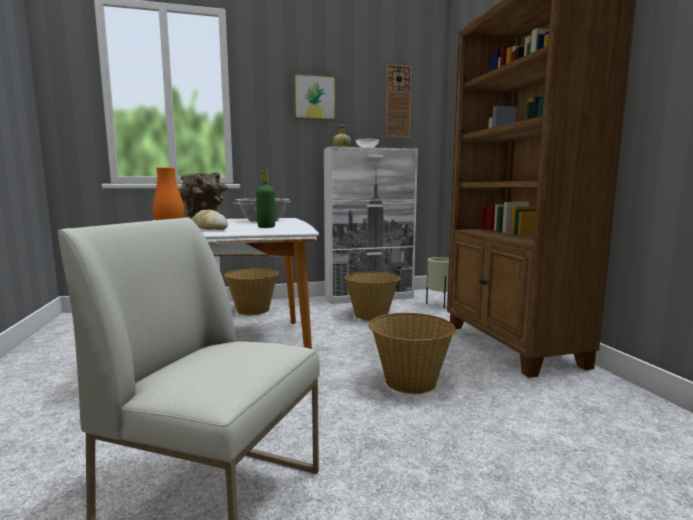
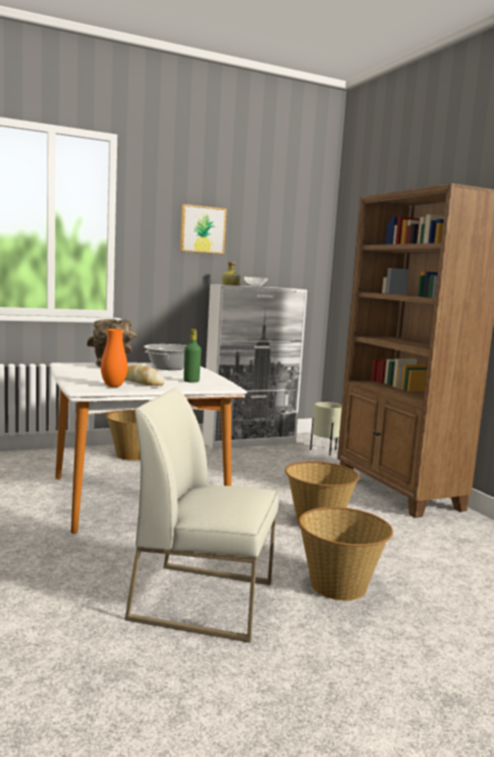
camera: 10 degrees left, 0 degrees up
basket [345,272,401,320] -> basket moved to [299,507,393,601]
wall clock [386,64,412,138] -> none

